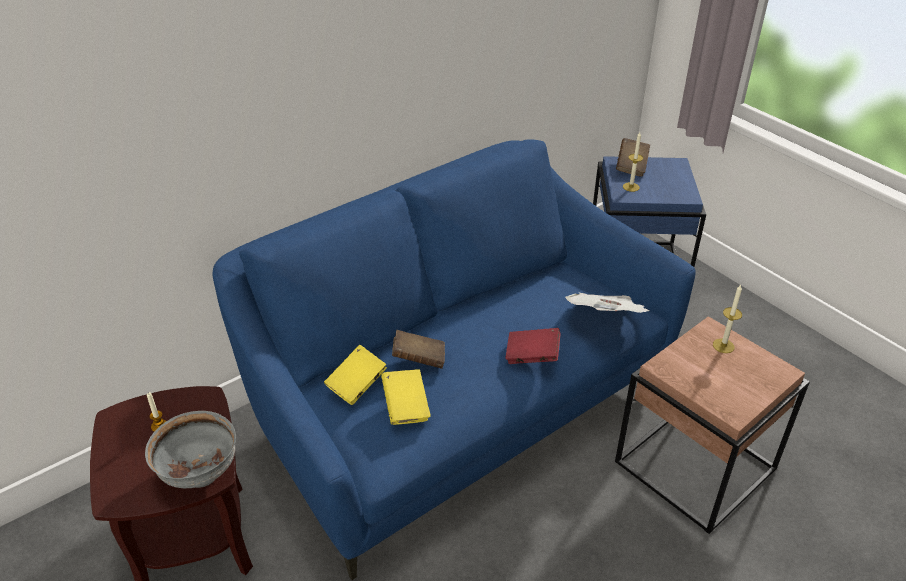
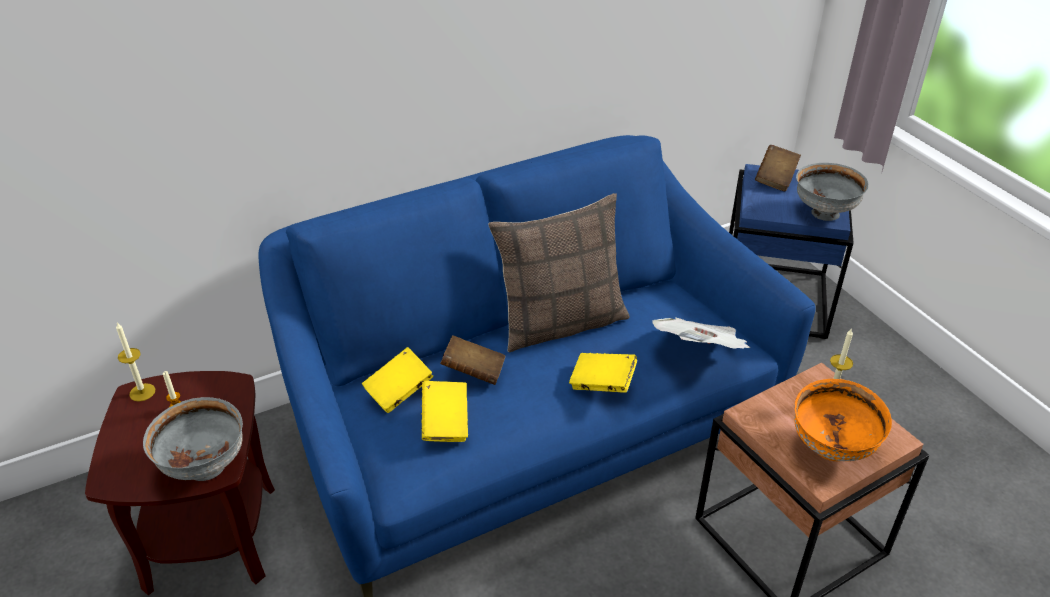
camera: 10 degrees right, 0 degrees up
red book [505,328,560,364] -> yellow book [569,353,637,393]
candle [623,132,643,192] -> candle moved to [116,323,155,401]
none -> pillow [488,193,630,352]
none -> orange bowl [795,379,892,461]
none -> grey bowl [796,163,868,221]

